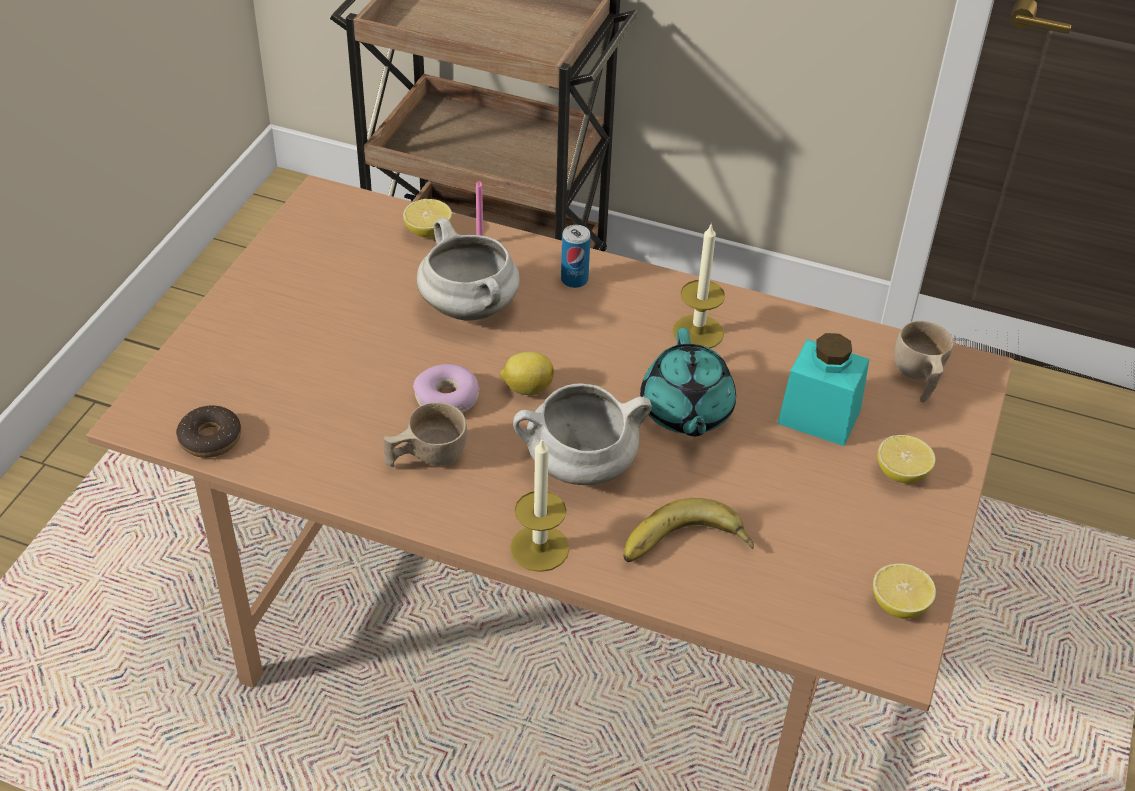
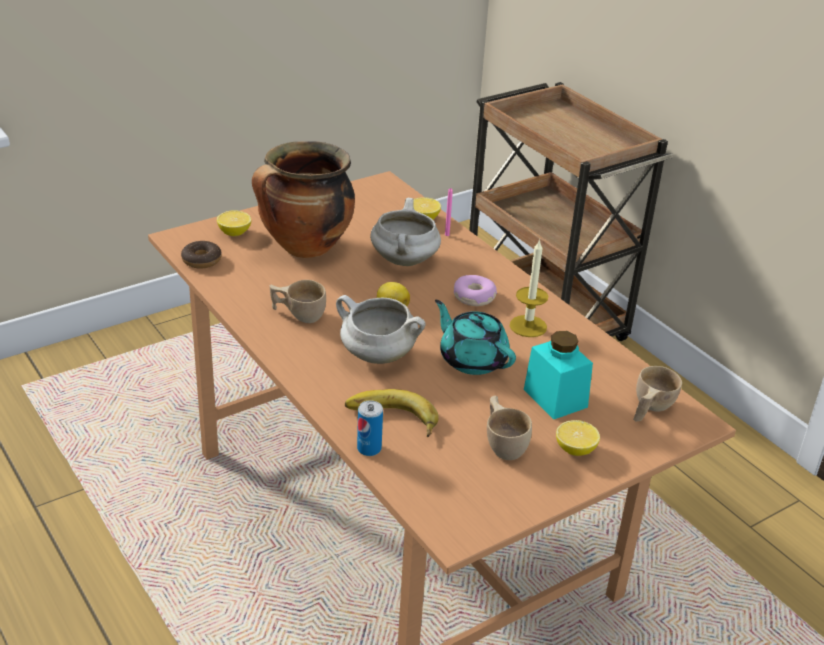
camera: 35 degrees right, 10 degrees down
donut [413,364,480,413] -> donut moved to [454,275,497,306]
candle [510,439,570,572] -> none
can [561,225,591,288] -> can moved to [357,400,383,456]
turquoise teapot [640,328,736,436] -> turquoise teapot turned 105 degrees clockwise [435,300,516,375]
lemon [873,563,936,619] -> lemon moved to [217,210,251,236]
none -> cooking pot [252,141,355,258]
none -> beige cup [487,395,532,460]

